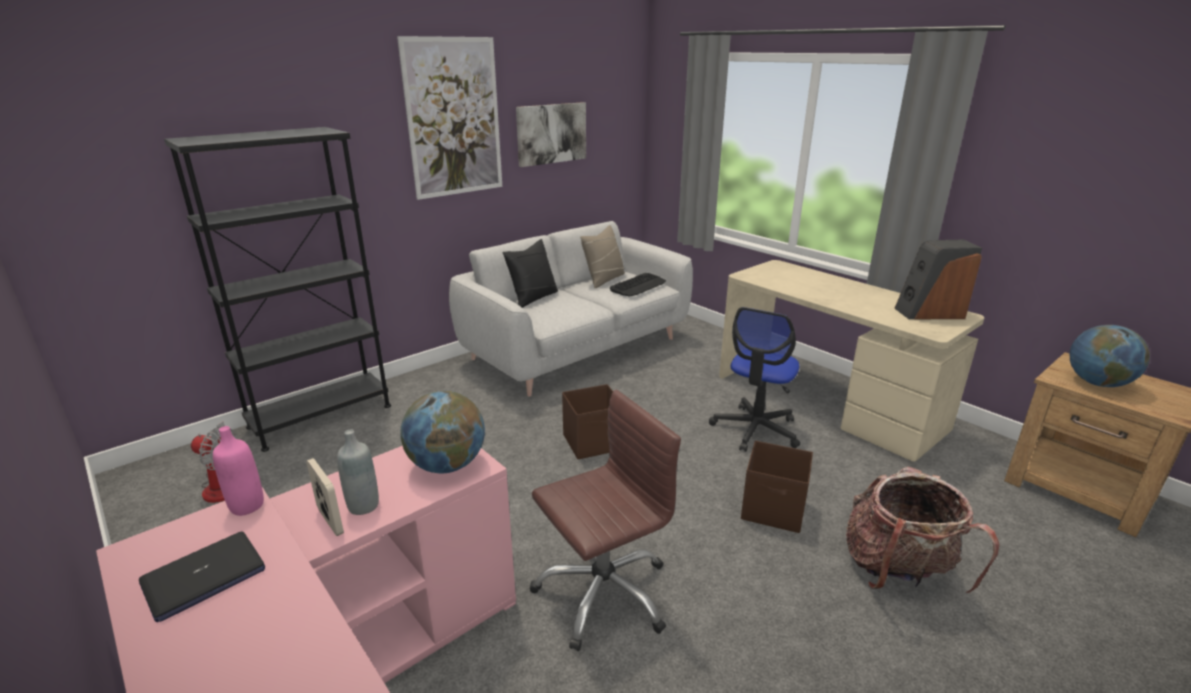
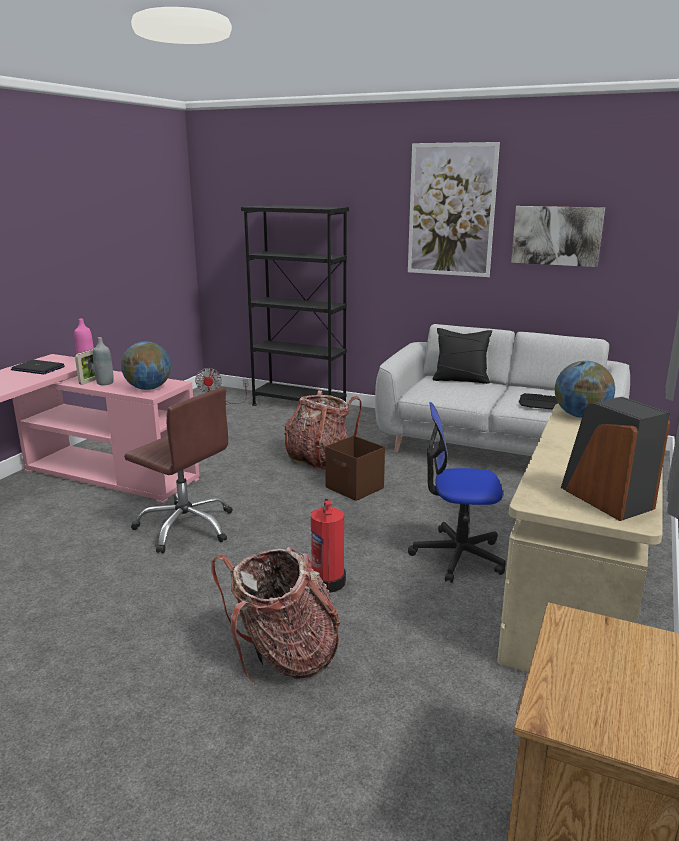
camera: 65 degrees right, 5 degrees down
beige pillow [580,225,625,288] -> none
brown storage box [741,441,813,533] -> fire extinguisher [311,499,346,593]
globe [1069,325,1150,387] -> globe moved to [555,361,615,418]
none -> backpack [284,390,362,471]

